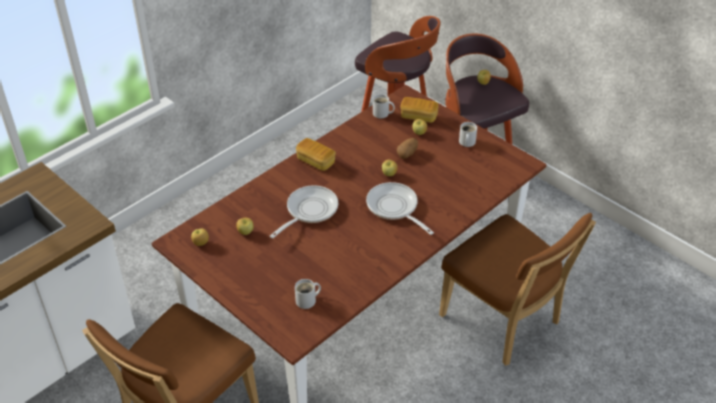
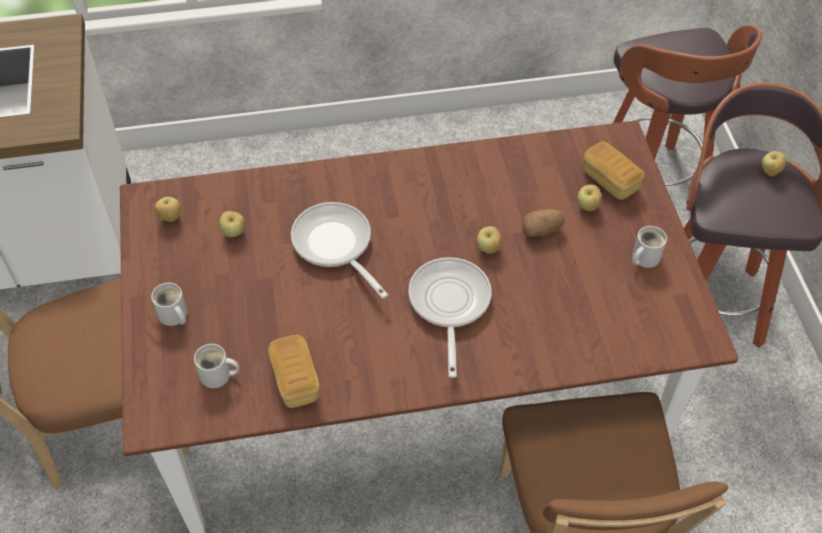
camera: 35 degrees right, 10 degrees up
frying pan [270,185,338,238] -> frying pan turned 105 degrees counterclockwise [291,202,388,298]
bread [296,138,336,171] -> bread moved to [268,335,320,408]
white mug [373,94,395,118] -> white mug moved to [151,283,187,326]

